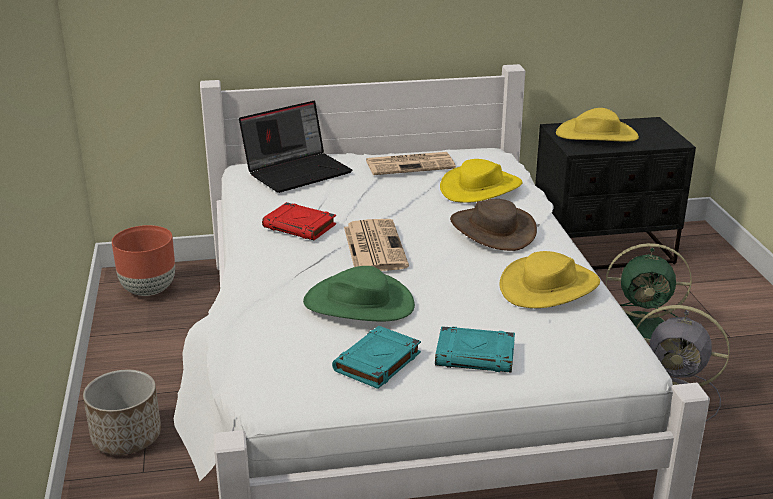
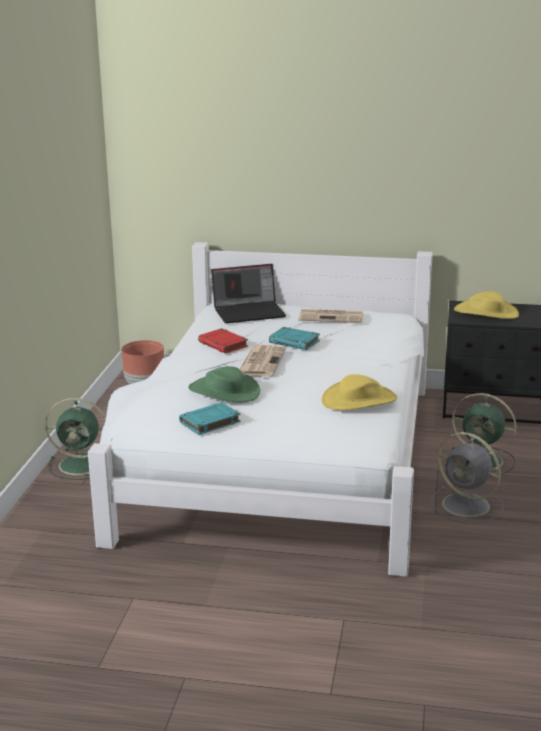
camera: 20 degrees right, 5 degrees down
planter [83,370,161,455] -> green fan [45,398,106,480]
turquoise book [435,326,515,373] -> turquoise book moved to [269,327,320,350]
yellow hat [440,159,523,203] -> none
brown hat [450,199,537,251] -> none

